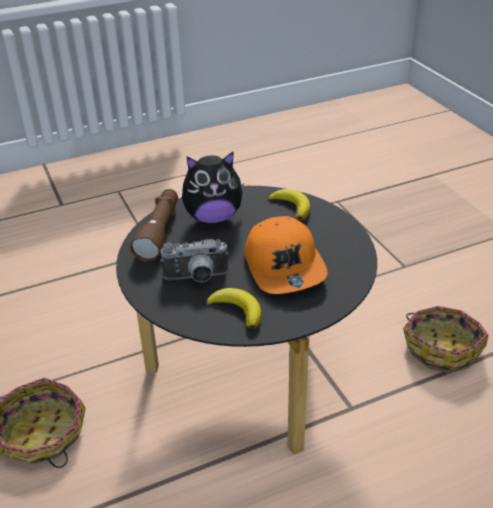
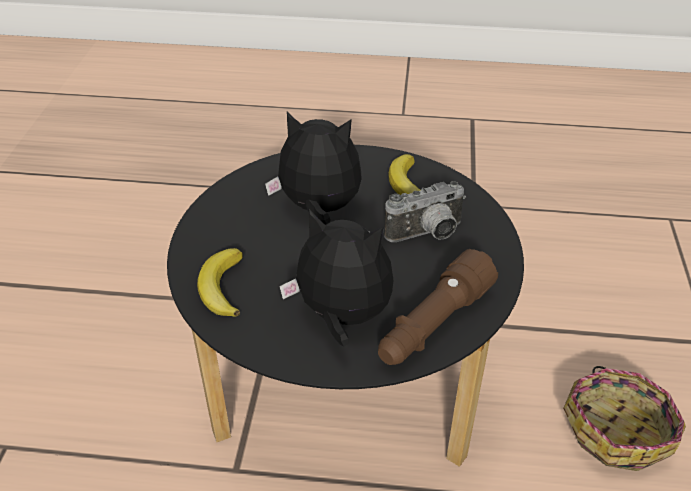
camera: 150 degrees left, 5 degrees up
camera [160,239,229,283] -> camera turned 135 degrees clockwise [384,181,466,242]
orange cap [244,216,328,294] -> plush toy [265,112,362,225]
basket [403,306,489,373] -> none

